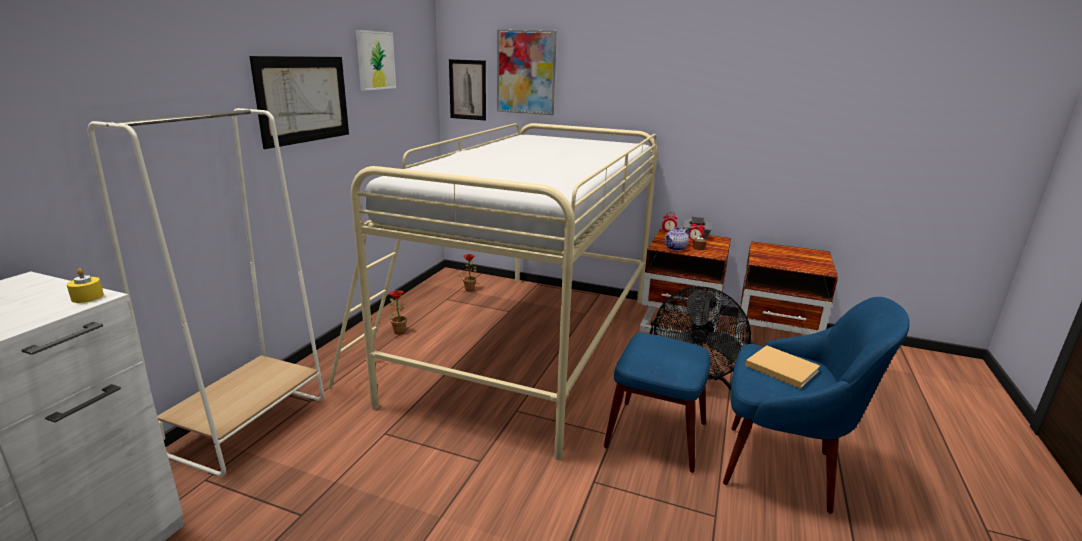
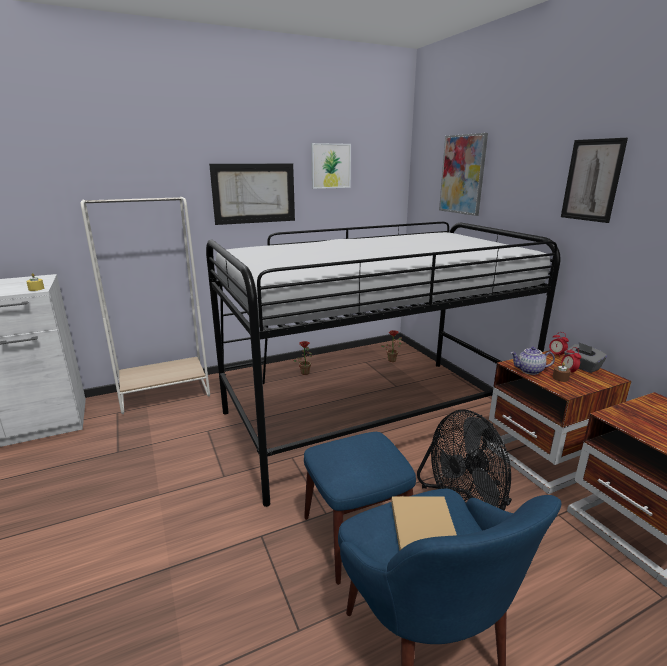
camera: 45 degrees right, 0 degrees up
beige bed [328,123,658,460] -> black bed [206,222,561,507]
picture [449,59,486,120] -> picture moved to [561,138,628,223]

